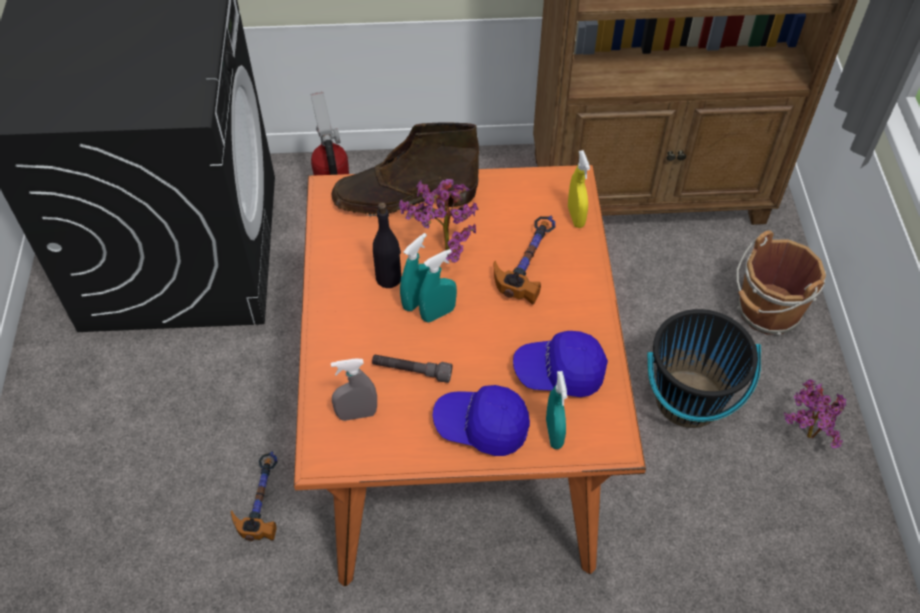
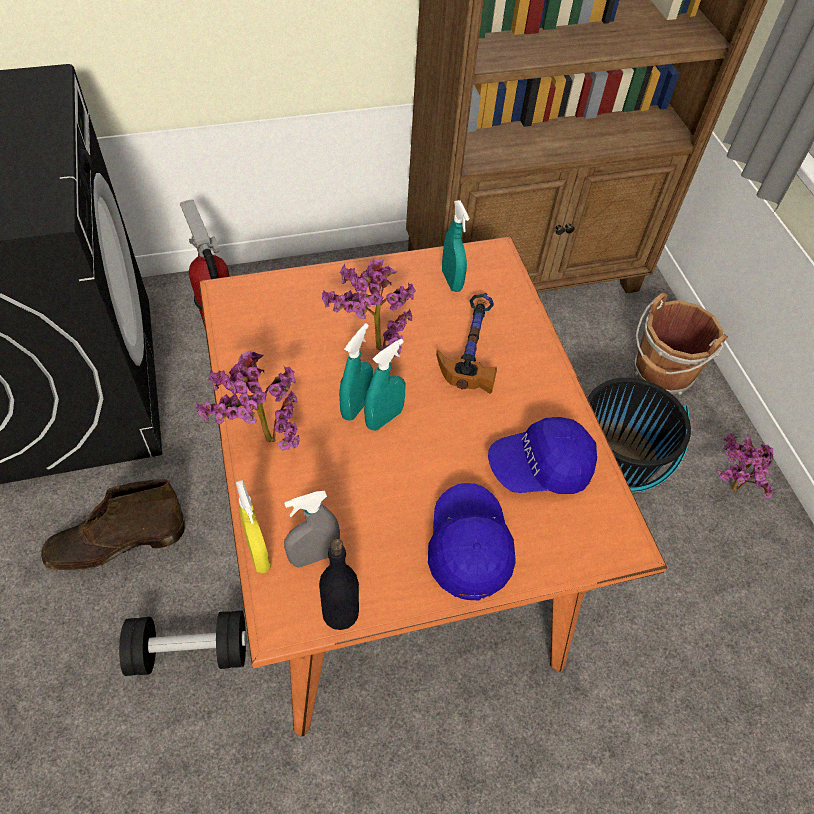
camera: 15 degrees left, 0 degrees up
hammer [231,451,278,541] -> black dumbbell [119,611,246,676]
brown boot [332,122,479,216] -> brown boot moved to [41,479,185,572]
grey flashlight [372,354,453,383] -> none
black bottle [373,202,401,288] -> black bottle moved to [319,539,359,630]
blue cap [433,385,530,456] -> blue cap turned 90 degrees clockwise [428,483,516,600]
turquoise spray bottle [546,371,567,449] -> turquoise spray bottle moved to [442,200,469,292]
yellow spray bottle [568,150,590,228] -> yellow spray bottle moved to [236,480,271,574]
none -> potted plant [196,351,300,451]

